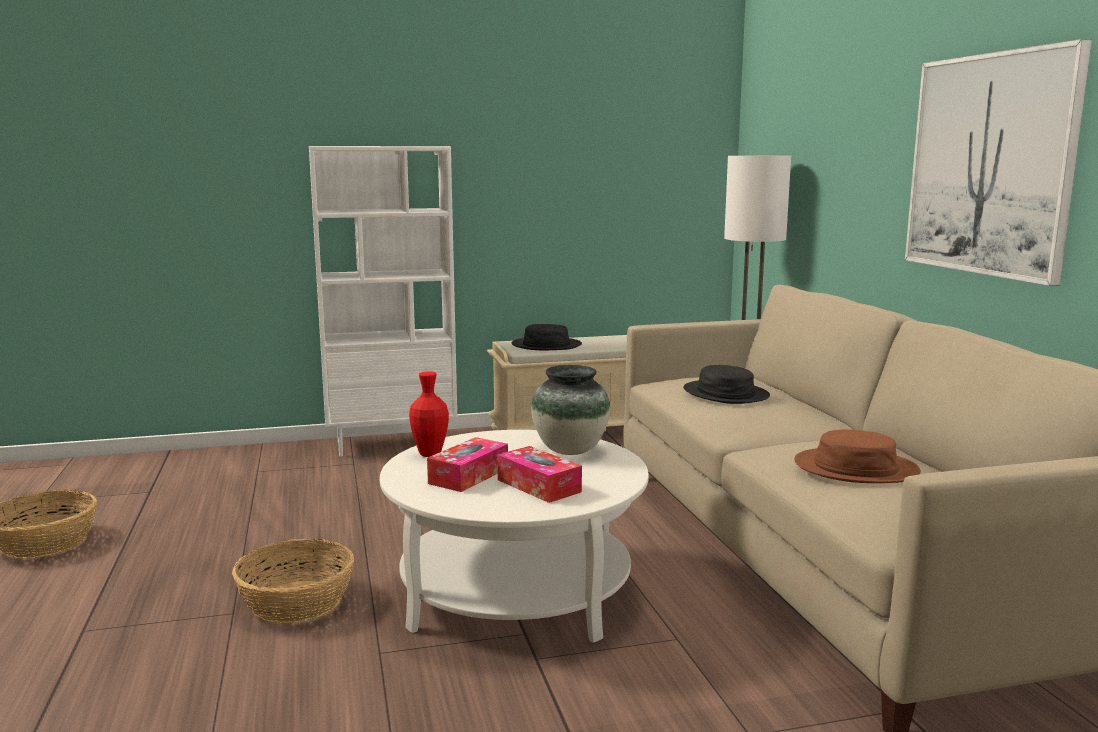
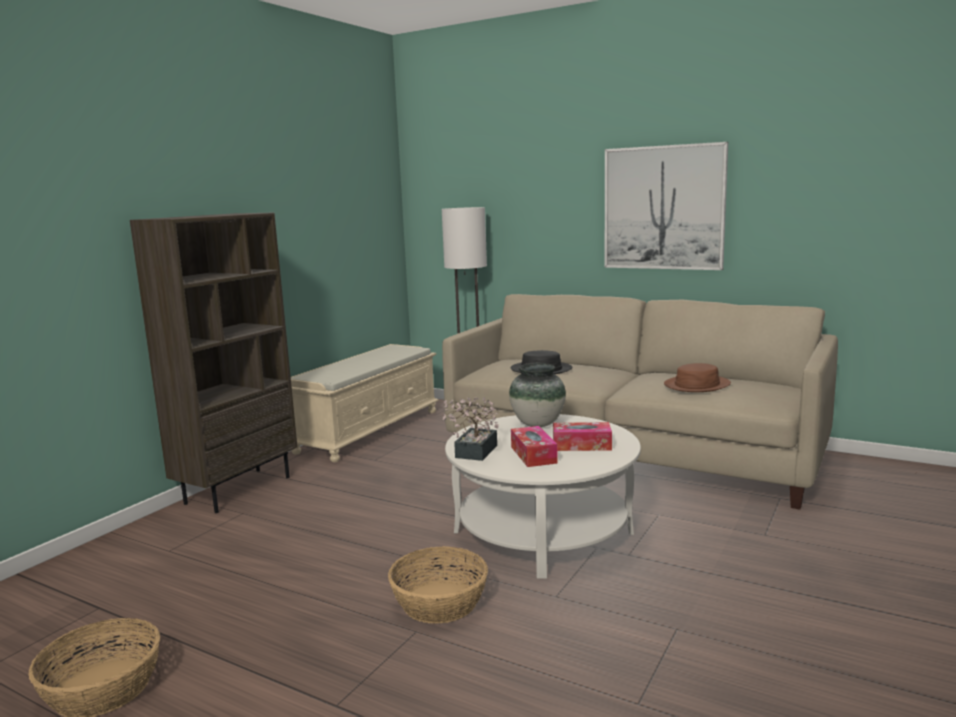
camera: 45 degrees left, 0 degrees up
white bookcase [309,146,457,457] -> brown bookcase [130,213,297,513]
red vase [409,371,449,457] -> potted plant [442,397,499,461]
black hat [511,324,582,350] -> none

